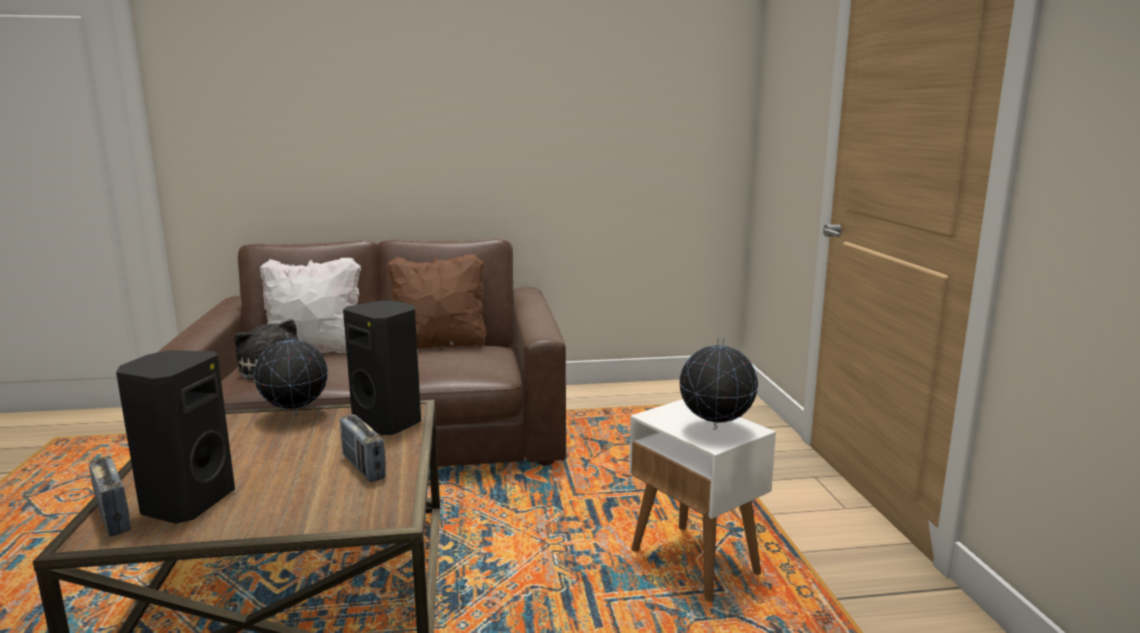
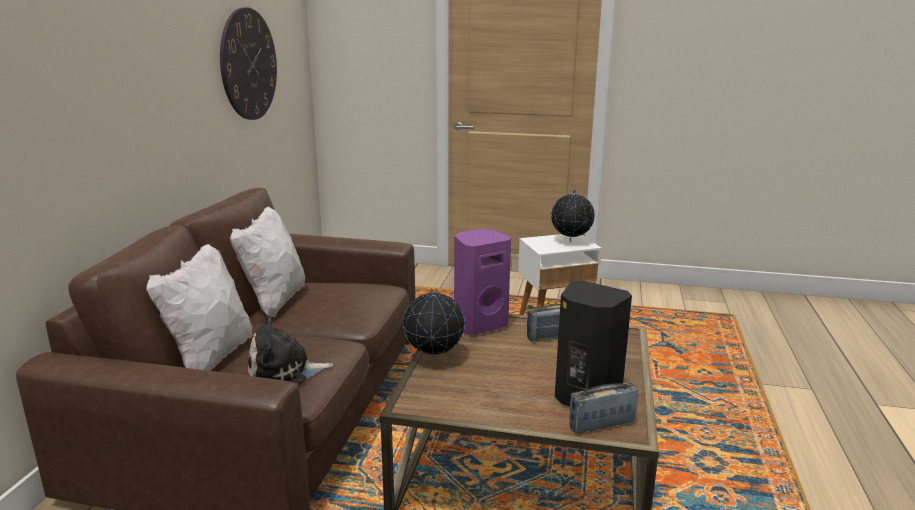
camera: 70 degrees left, 5 degrees up
black speaker [343,301,421,435] -> purple speaker [454,229,511,335]
brown pillow [387,254,486,349] -> white pillow [230,207,305,317]
none -> wall clock [220,7,277,120]

